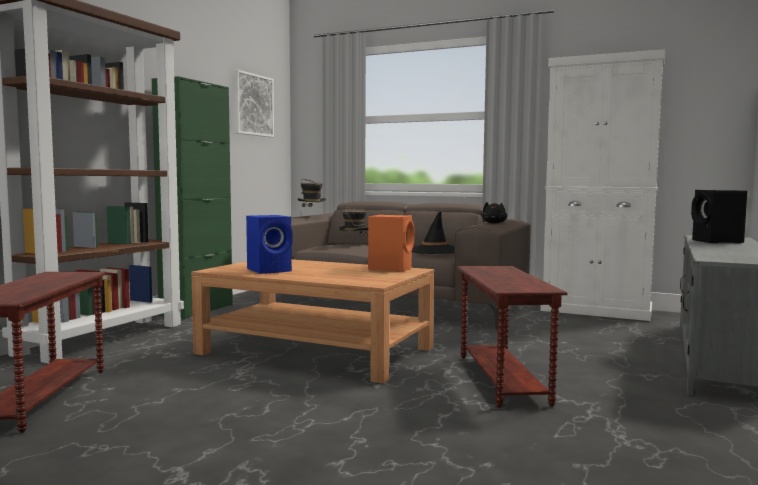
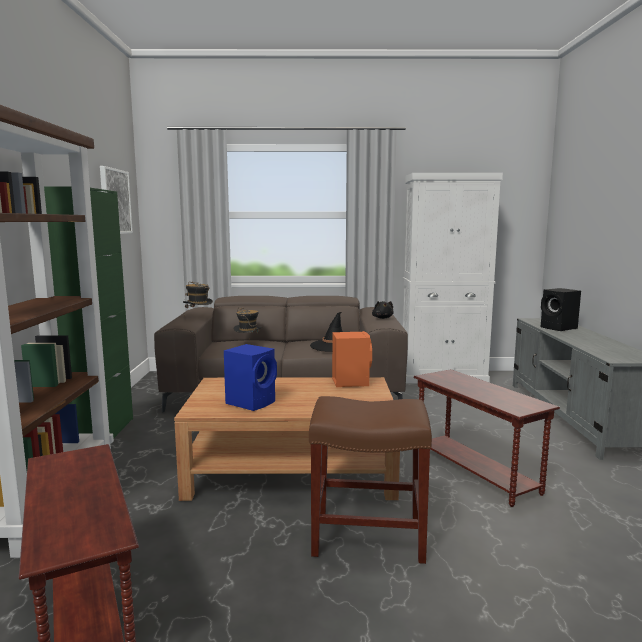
camera: 25 degrees left, 5 degrees up
none -> brown stool [309,396,432,564]

